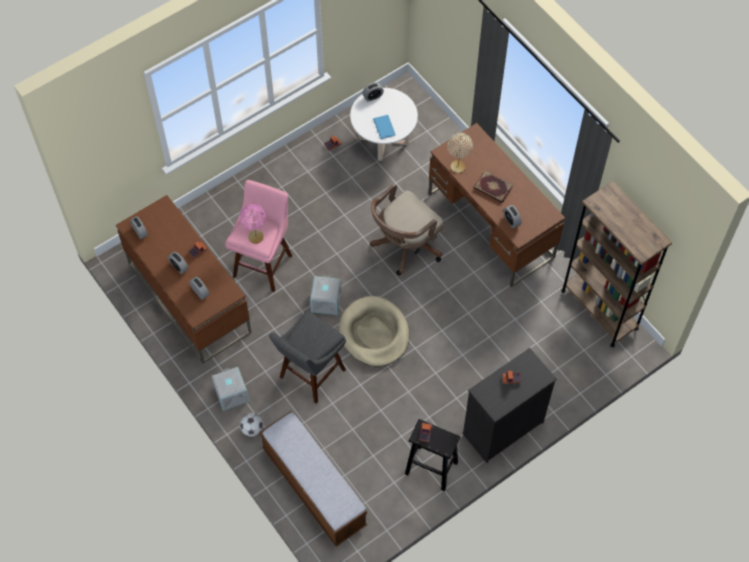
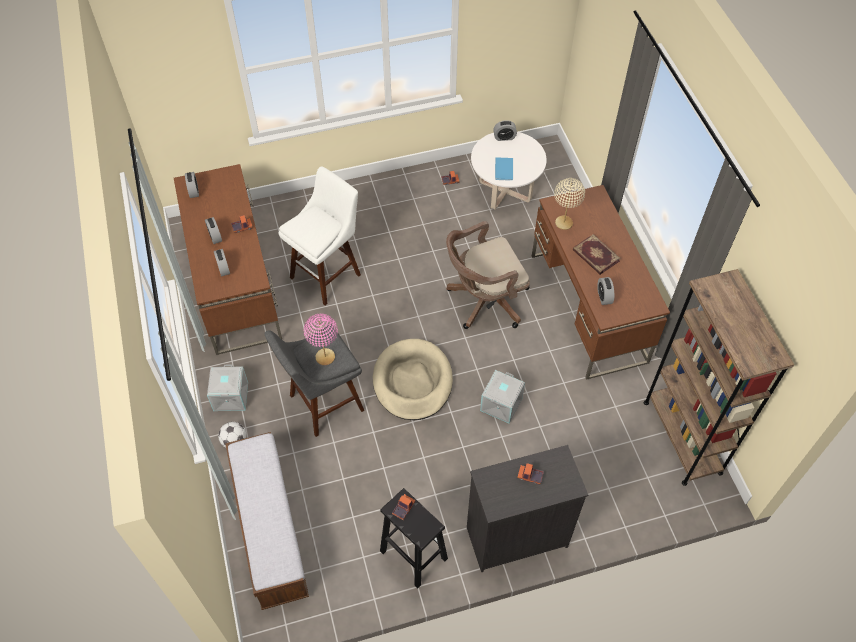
camera: 20 degrees right, 5 degrees down
pink stool [225,180,292,292] -> white stool [279,166,361,306]
pink table lamp [240,204,266,244] -> pink table lamp moved to [304,313,338,365]
grey storage box [310,275,341,315] -> grey storage box moved to [480,370,525,424]

